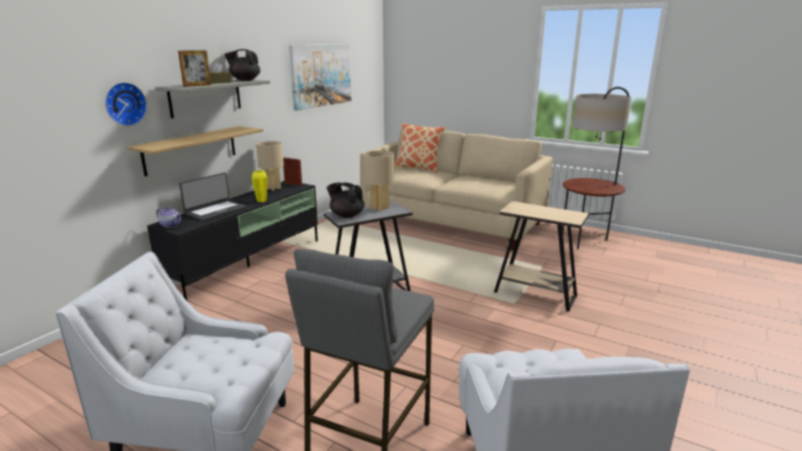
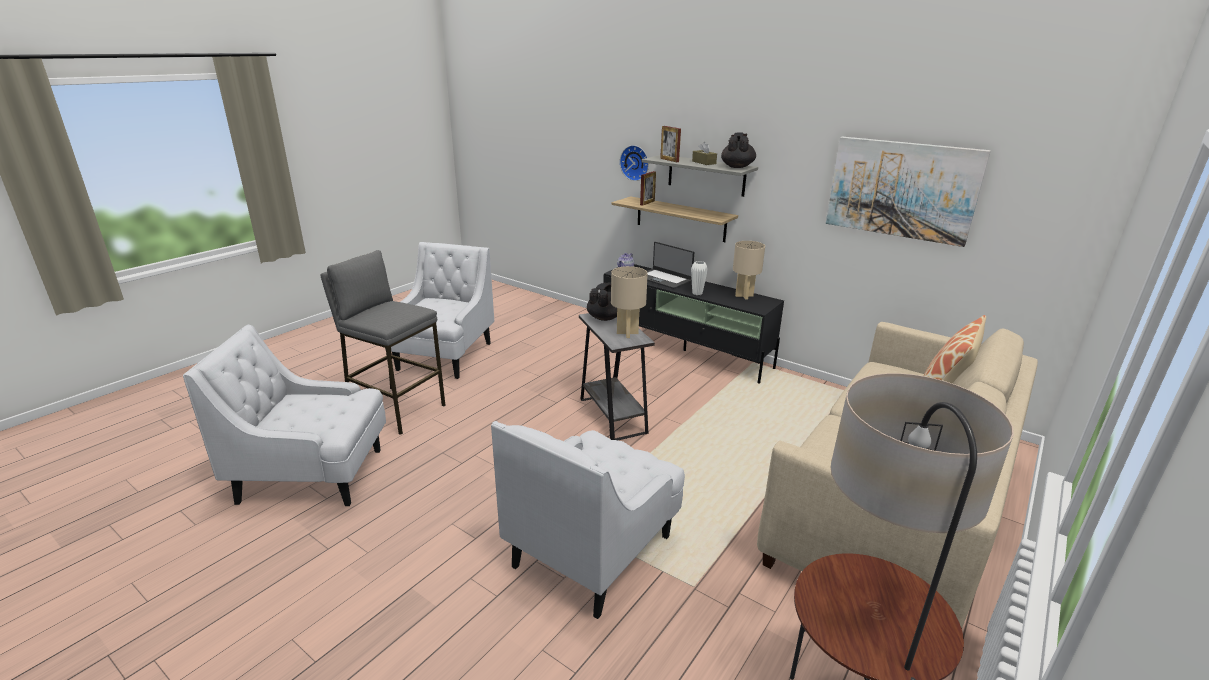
camera: 95 degrees right, 5 degrees up
yellow vase [252,170,268,202] -> white vase [691,261,708,295]
picture frame [283,157,302,186] -> picture frame moved to [640,171,656,206]
beige side table [494,201,589,312] -> white armchair [491,421,685,619]

